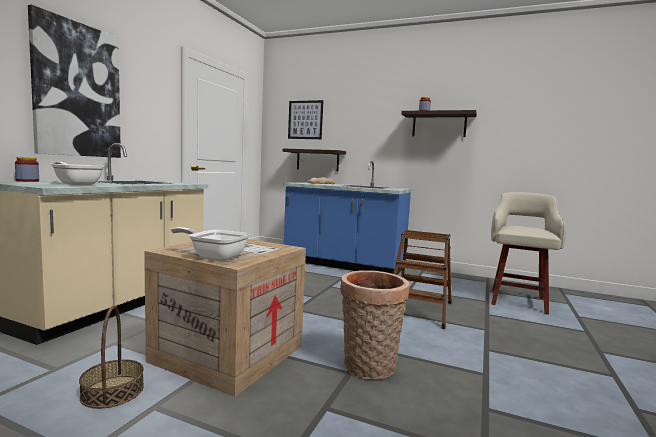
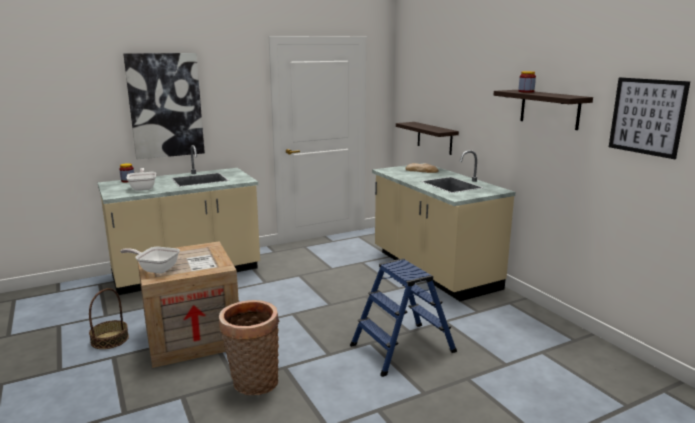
camera: 40 degrees right, 10 degrees up
frying pan [171,227,250,261] -> frying pan turned 45 degrees counterclockwise [120,247,180,273]
blue counter [283,161,412,275] -> beige counter [372,150,516,301]
picture [288,100,323,139] -> picture moved to [609,77,690,159]
brown step ladder [393,230,452,329] -> blue step ladder [350,258,457,377]
beige stool [491,192,566,314] -> none

